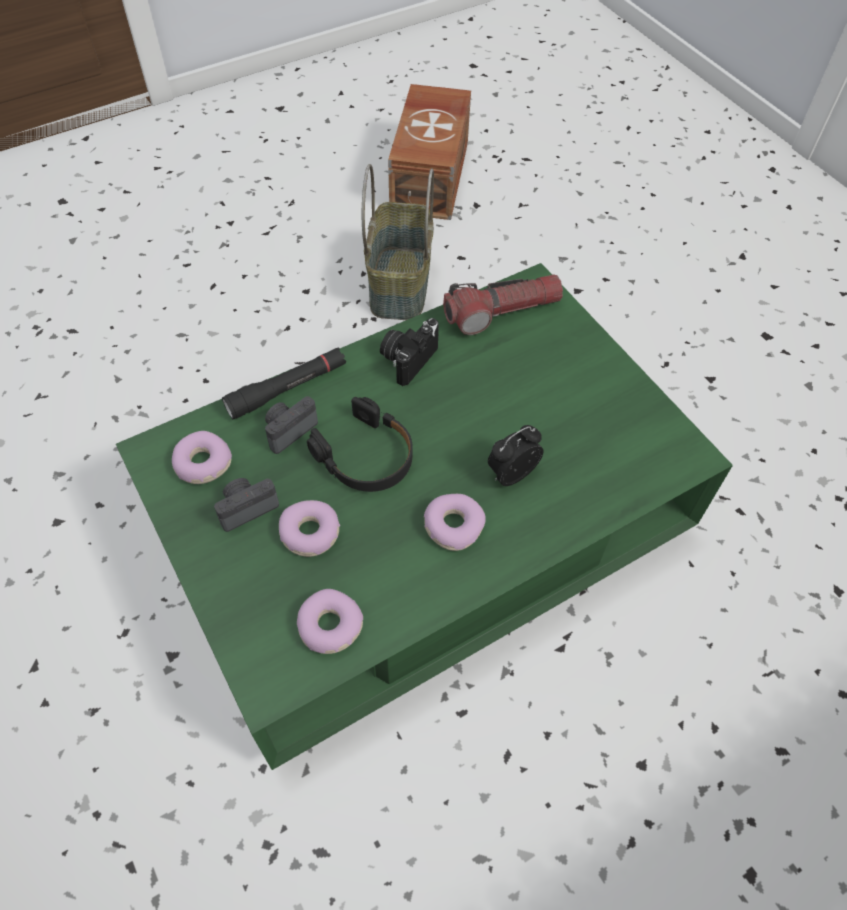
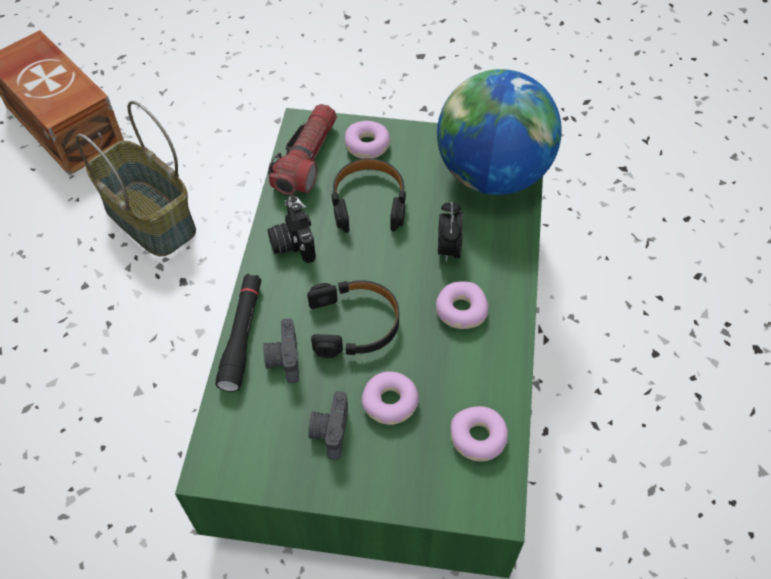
camera: 50 degrees left, 0 degrees up
donut [172,431,232,484] -> donut moved to [345,121,391,159]
none -> black headphones [331,158,406,233]
none -> globe [437,69,562,195]

